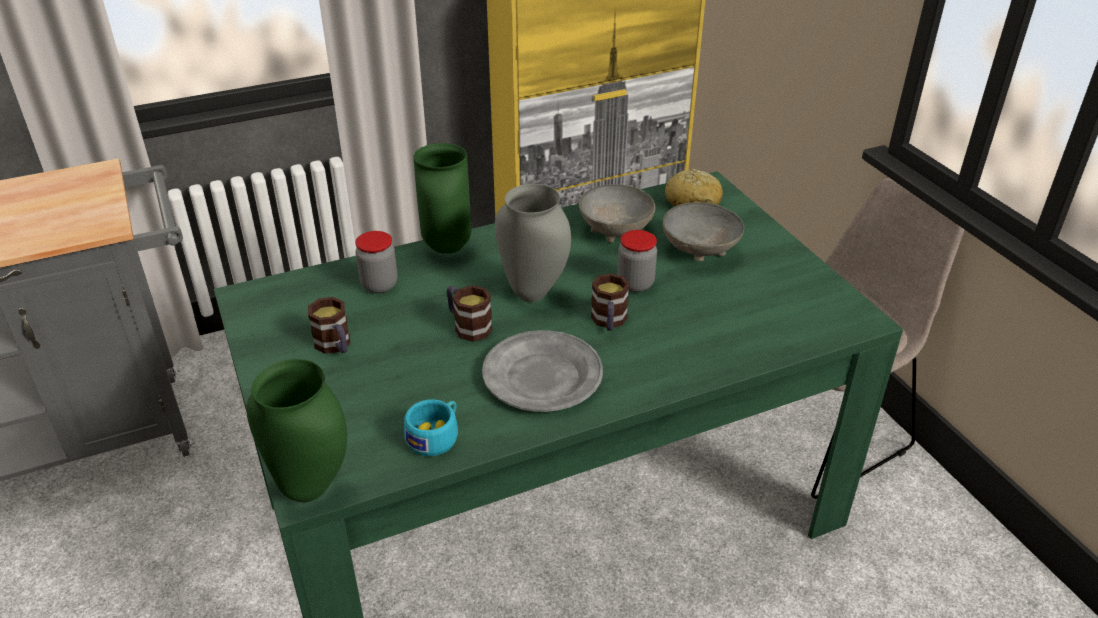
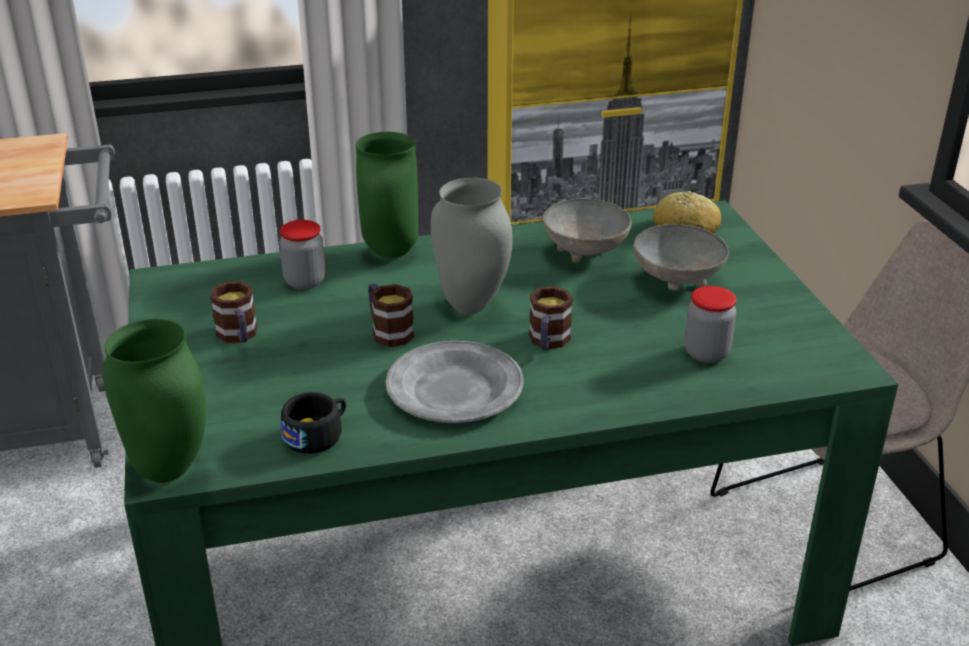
camera: 10 degrees right, 5 degrees down
turquoise cup [404,399,458,456] -> black cup [281,392,346,454]
jar [617,230,657,292] -> jar moved to [685,286,736,363]

